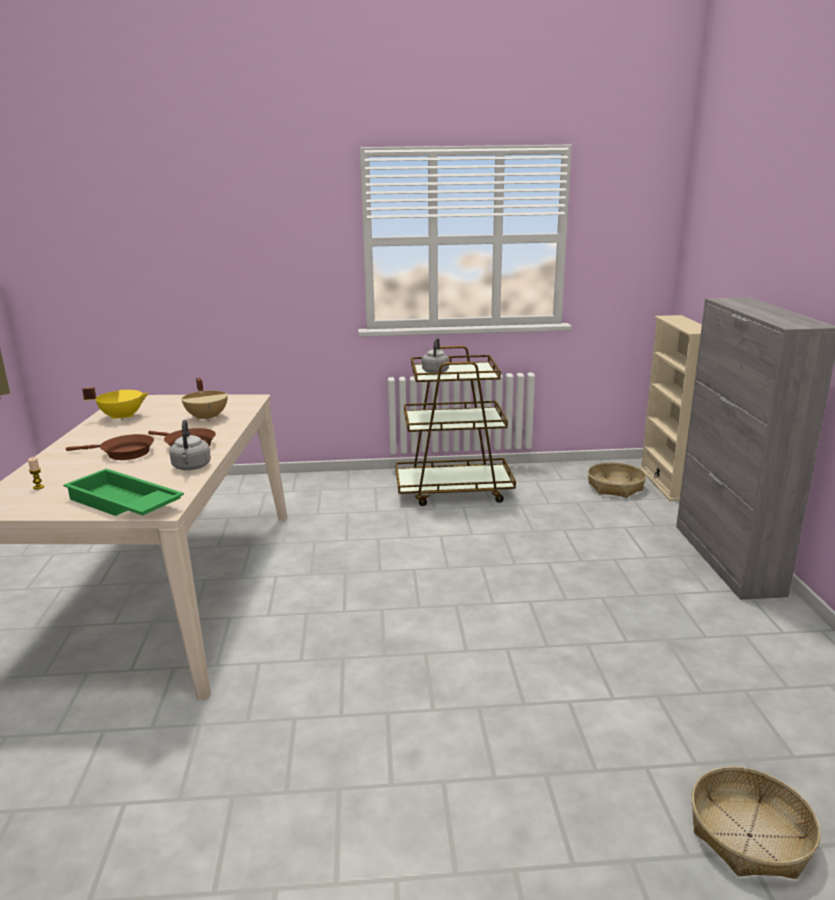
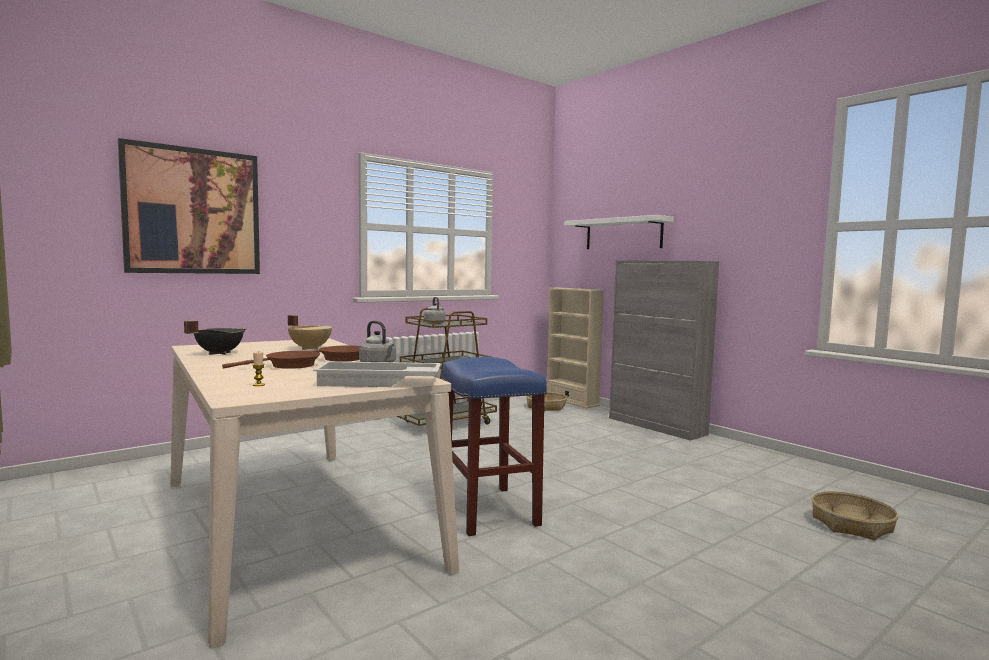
camera: 35 degrees left, 15 degrees down
green tray [63,469,184,516] -> white tray [313,361,441,387]
yellow cooking pot [82,387,149,421] -> black cooking pot [184,321,246,355]
none -> picture [118,138,260,274]
none -> blue stool [442,357,547,536]
none -> white shelf [564,215,674,249]

